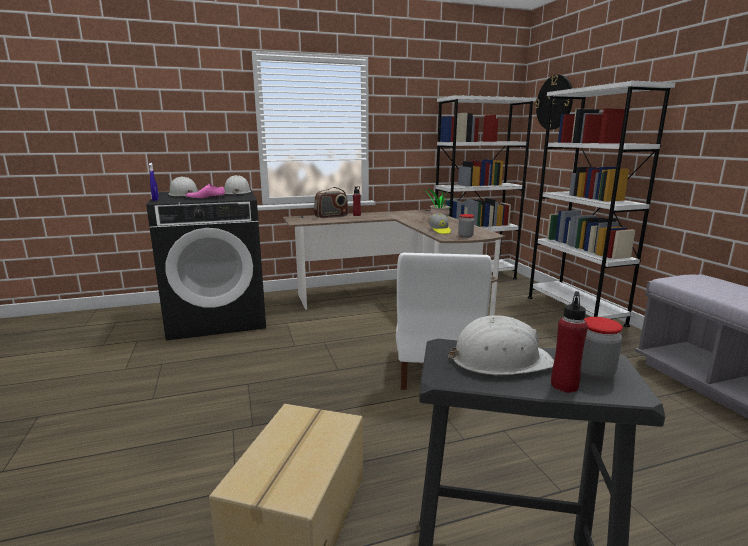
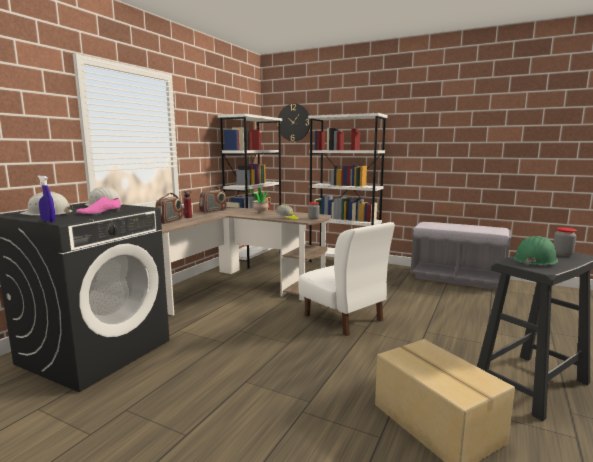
camera: 45 degrees left, 5 degrees down
white hard hat [448,315,554,375] -> green hard hat [514,236,558,265]
red bottle [551,291,588,393] -> none
none -> radio [199,187,227,213]

